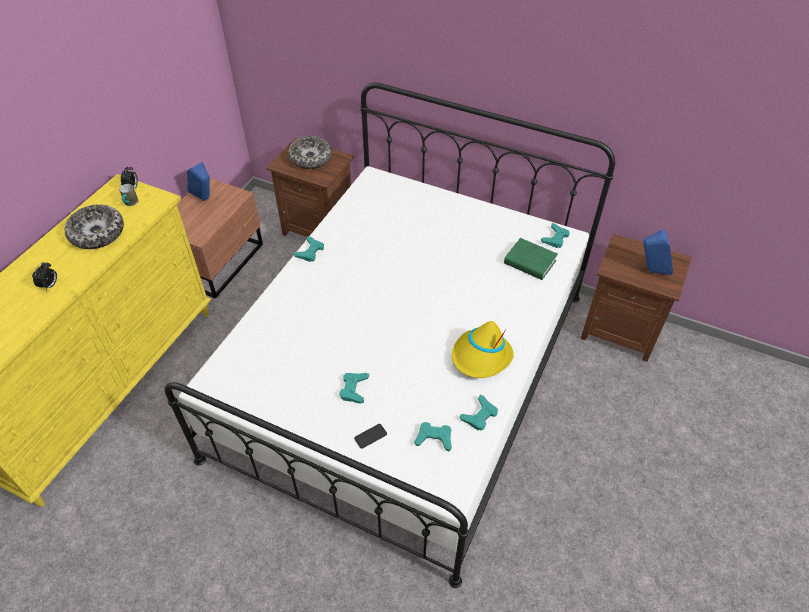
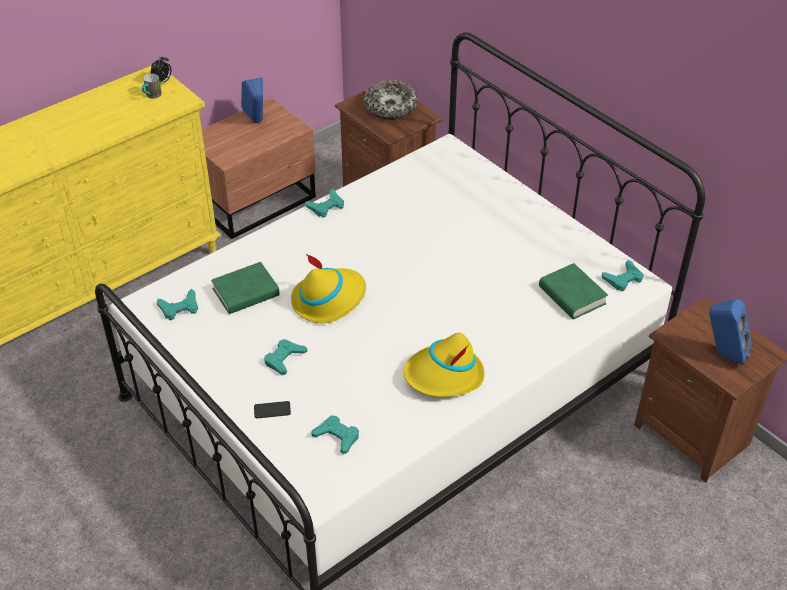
camera: 25 degrees right, 5 degrees down
alarm clock [32,262,57,291] -> none
bowl [65,204,124,249] -> none
turquoise game controller [460,395,498,431] -> turquoise game controller moved to [157,289,198,320]
none -> green book [211,262,280,314]
none -> yellow hat [291,253,366,323]

